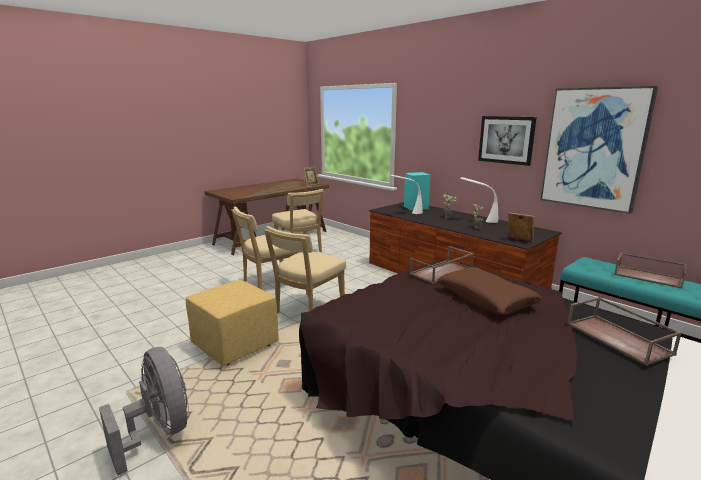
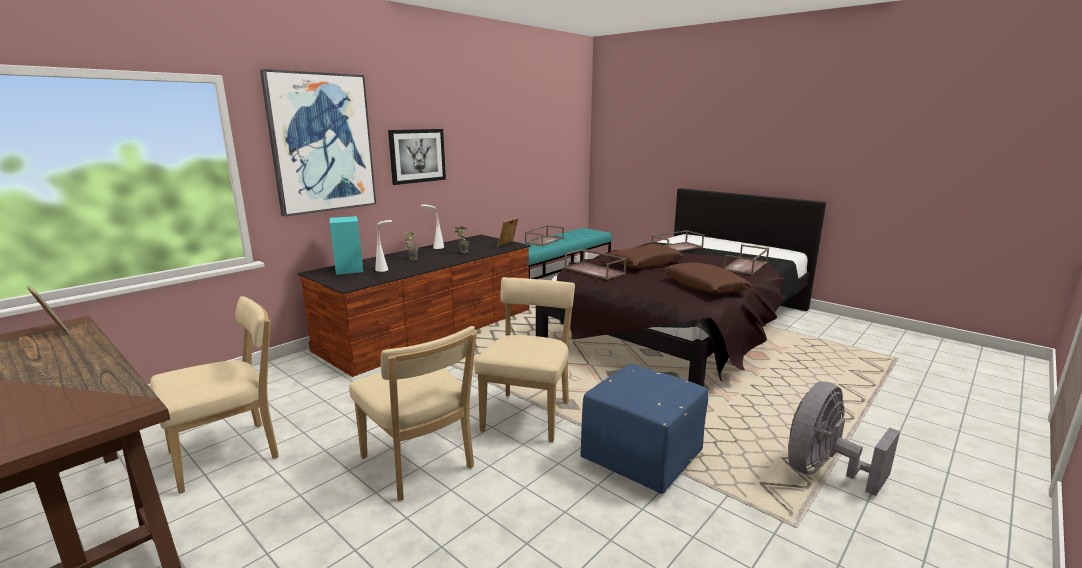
camera: 95 degrees left, 0 degrees up
yellow ottoman [186,280,279,366] -> blue ottoman [580,364,708,494]
beige chair [264,226,346,313] -> beige chair turned 105 degrees counterclockwise [474,277,575,443]
picture [540,86,658,214] -> picture moved to [260,69,376,216]
none -> brown pillow [663,262,752,294]
none -> brown tray [723,245,769,275]

